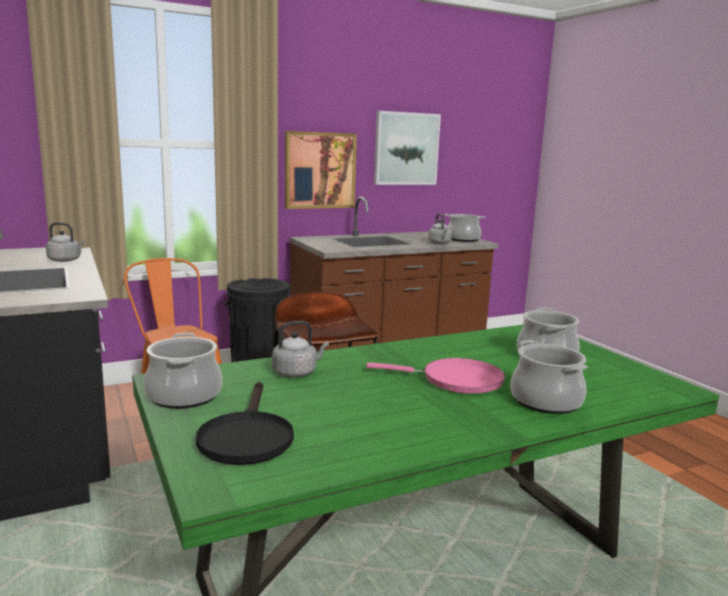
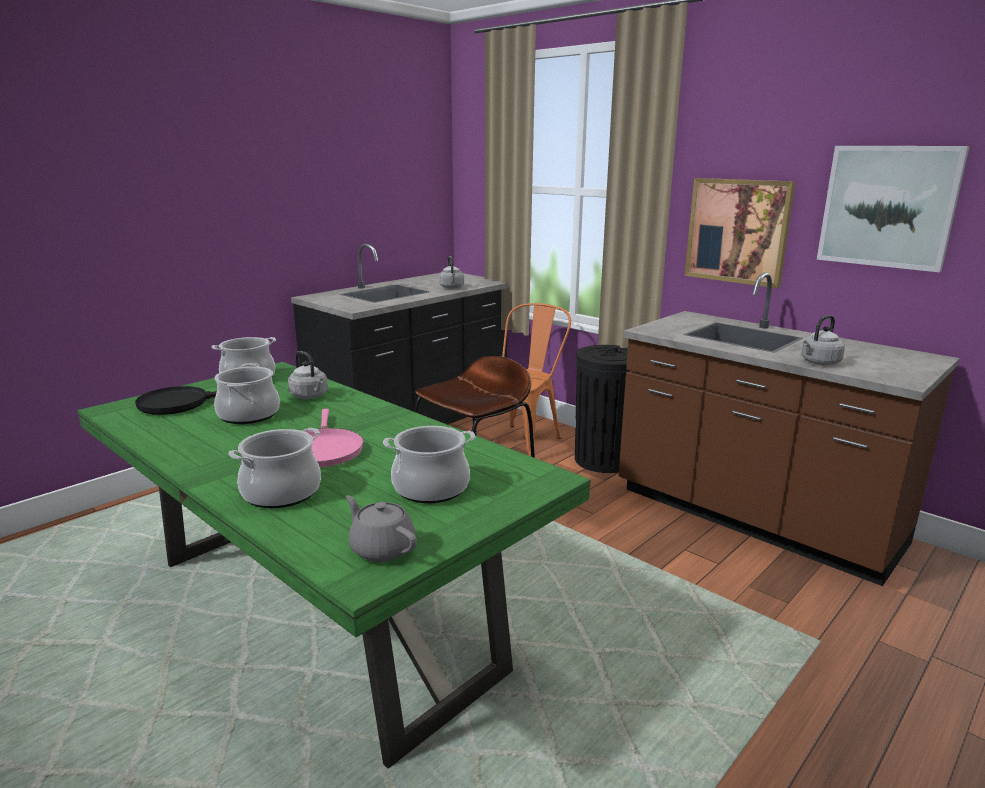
camera: 70 degrees right, 5 degrees up
cooking pot [445,214,485,242] -> cooking pot moved to [214,363,280,424]
none -> grey teapot [346,495,417,562]

